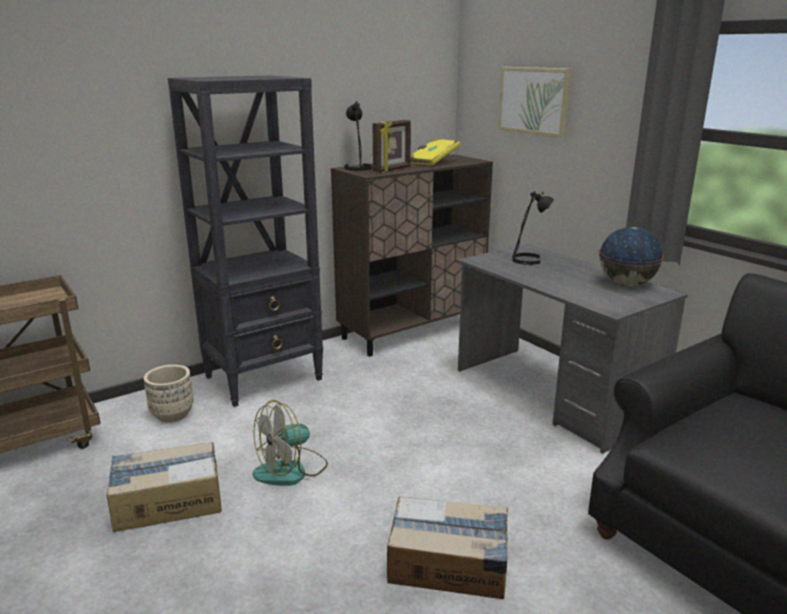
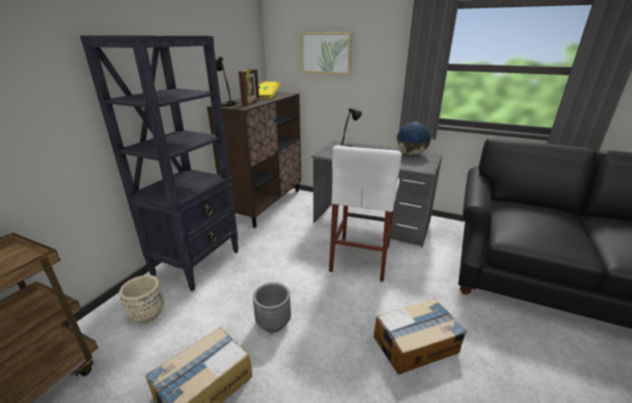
camera: 30 degrees left, 5 degrees up
fan [253,400,328,486] -> grey planter [253,282,291,333]
none -> white stool [329,145,402,282]

